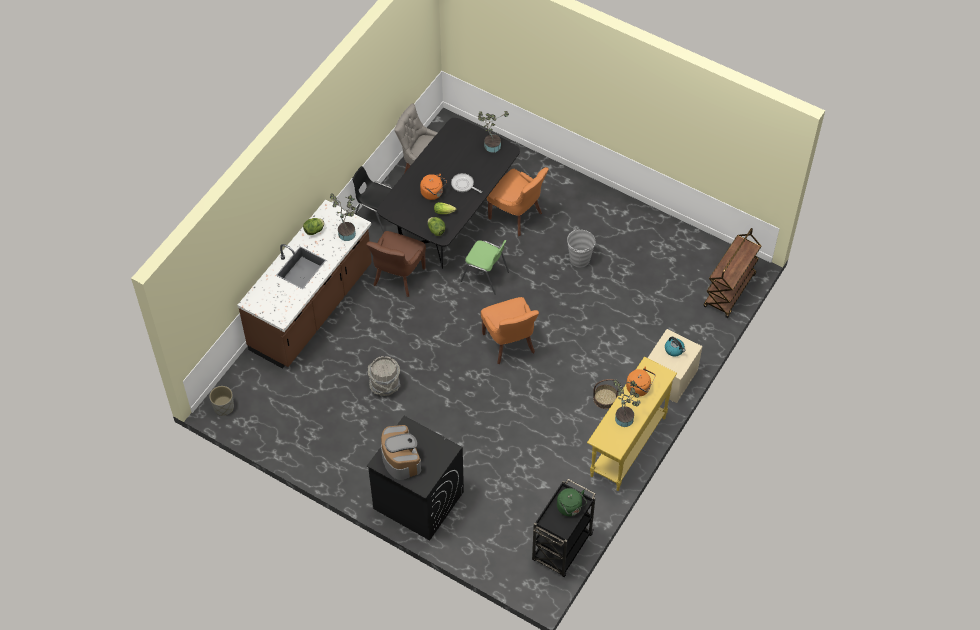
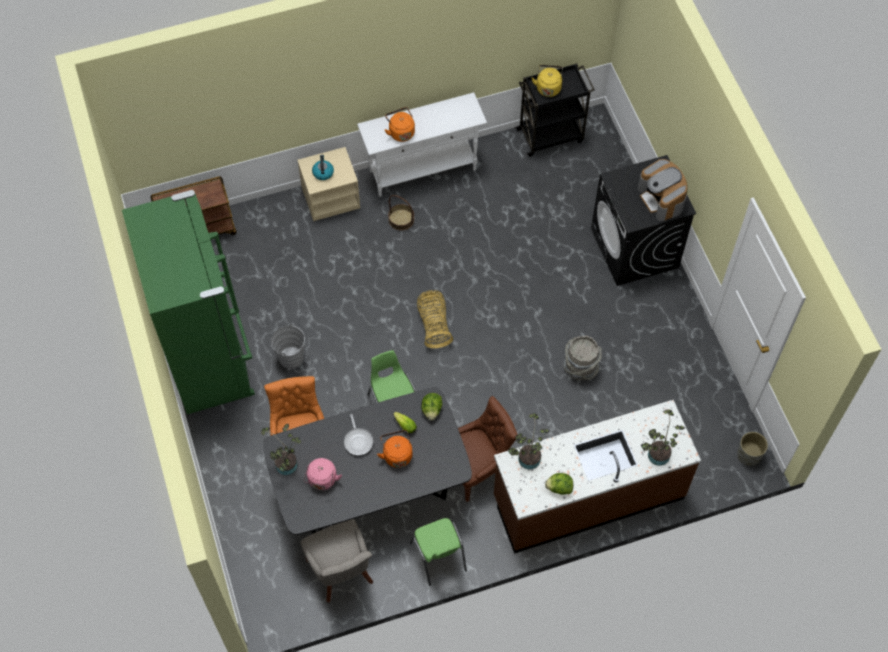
camera: 140 degrees left, 5 degrees up
black chair [352,166,392,233] -> green chair [410,518,467,586]
coffee machine [381,425,421,480] -> coffee machine turned 45 degrees counterclockwise [638,159,688,222]
orange chair [481,297,539,364] -> basket [417,290,453,348]
green kettle [557,488,587,516] -> yellow kettle [531,65,563,97]
yellow console table [587,357,677,491] -> white console table [357,92,487,197]
potted plant [613,379,641,427] -> potted plant moved to [641,410,685,466]
none -> green fridge [122,190,255,415]
none -> pink kettle [303,458,342,490]

